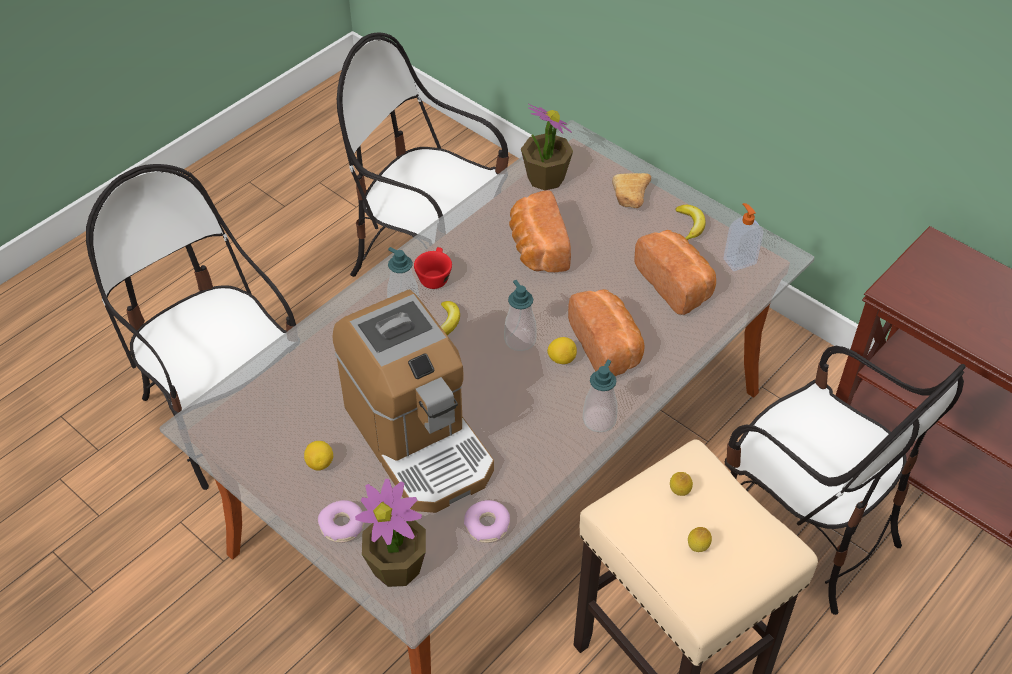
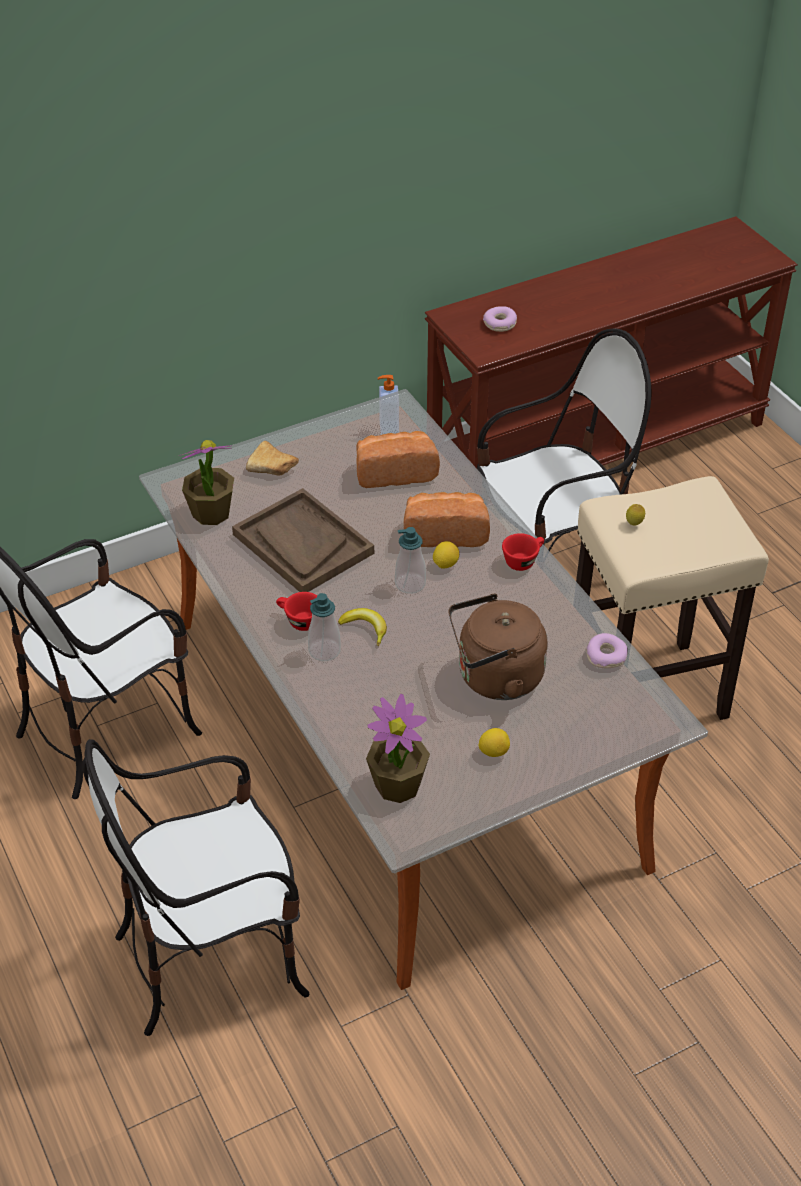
camera: 70 degrees left, 5 degrees down
donut [318,500,364,542] -> donut moved to [483,306,517,332]
coffee machine [332,290,494,513] -> brown kettle [448,594,548,700]
potted plant [355,479,426,587] -> potted plant moved to [366,694,430,803]
bread [509,190,571,272] -> brown tray [232,488,374,592]
soap dispenser [583,359,618,432] -> red cup [502,533,544,571]
banana [676,205,706,240] -> none
lemon [688,527,712,552] -> none

